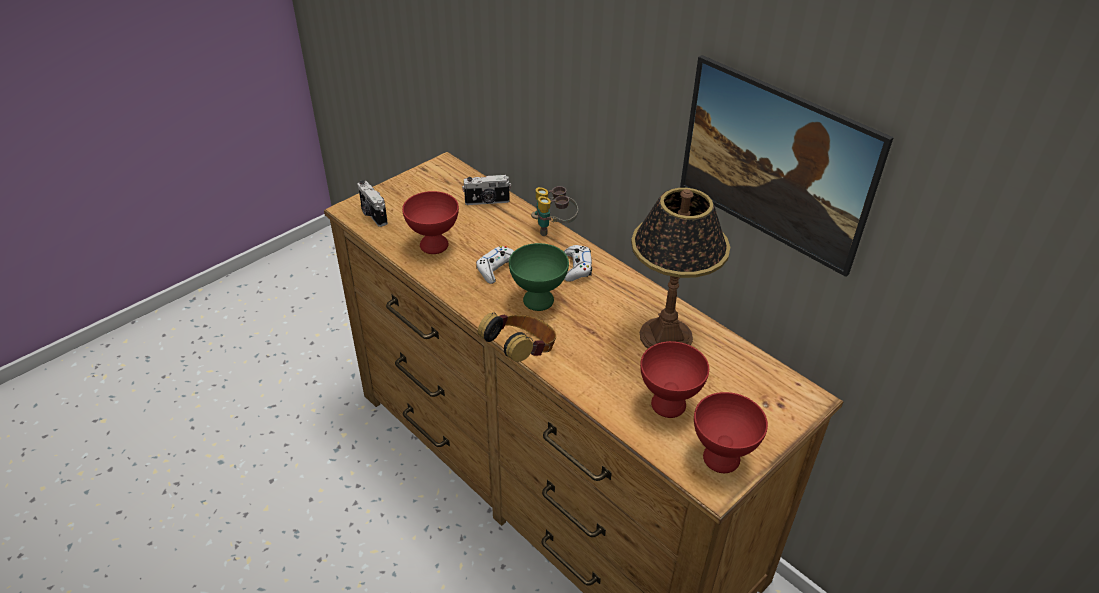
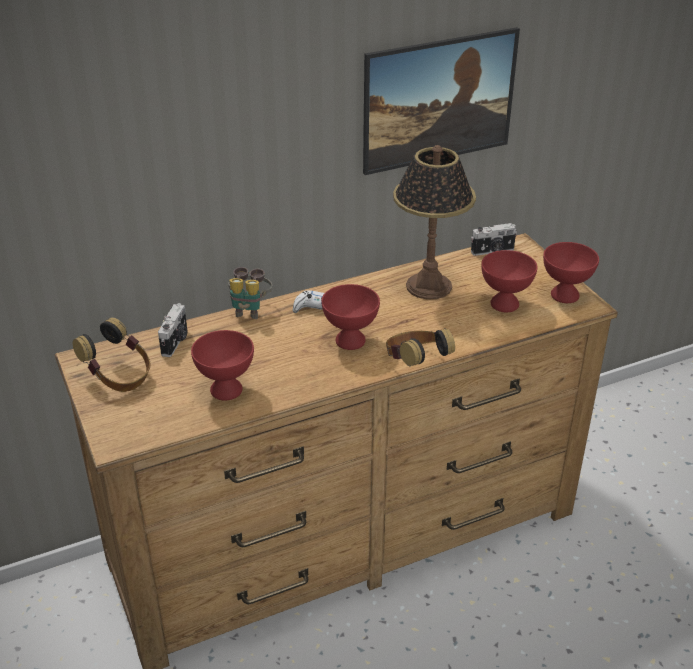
camera: 70 degrees left, 5 degrees down
camera [357,180,388,227] -> camera moved to [471,223,517,256]
white game controller [476,246,514,284] -> none
green bowl [509,243,569,311] -> red bowl [321,284,380,350]
none -> headphones [73,317,150,392]

